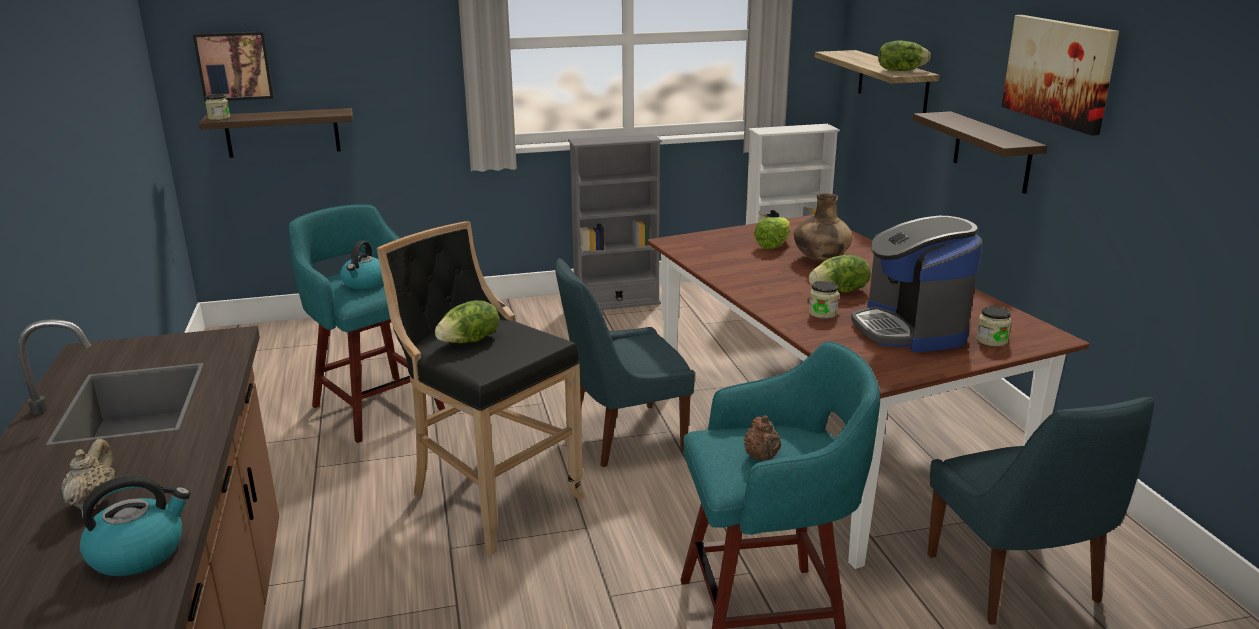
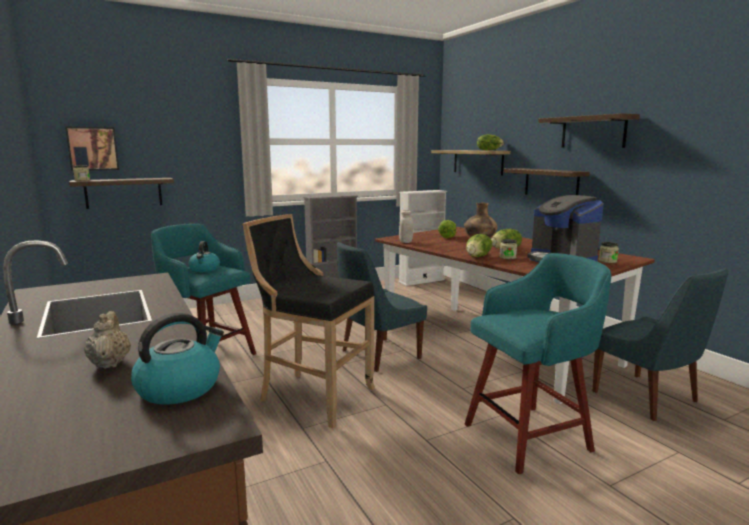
camera: 15 degrees left, 10 degrees down
lettuce [435,300,499,343] -> lettuce moved to [466,234,492,257]
brown teapot [744,415,781,461] -> none
picture [1002,15,1119,136] -> shelf [538,113,640,148]
none -> white jar [399,210,414,243]

